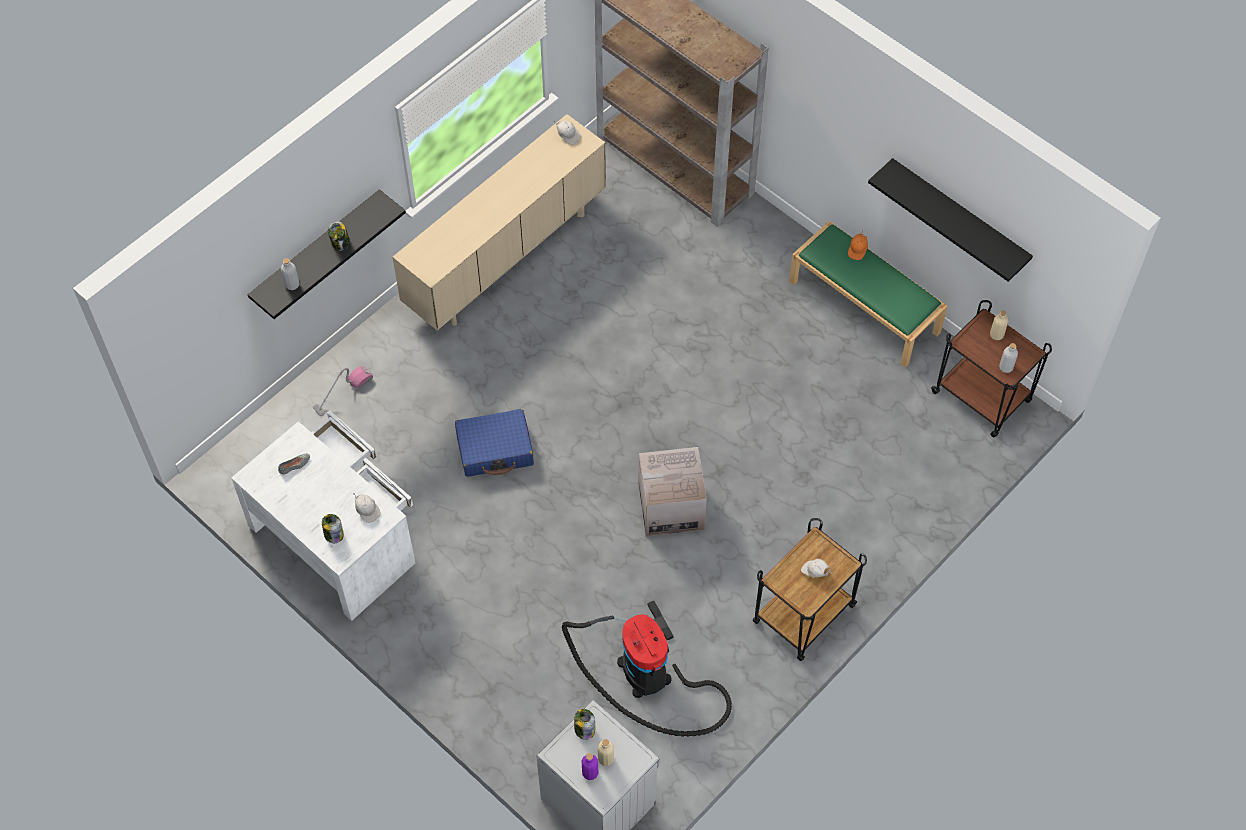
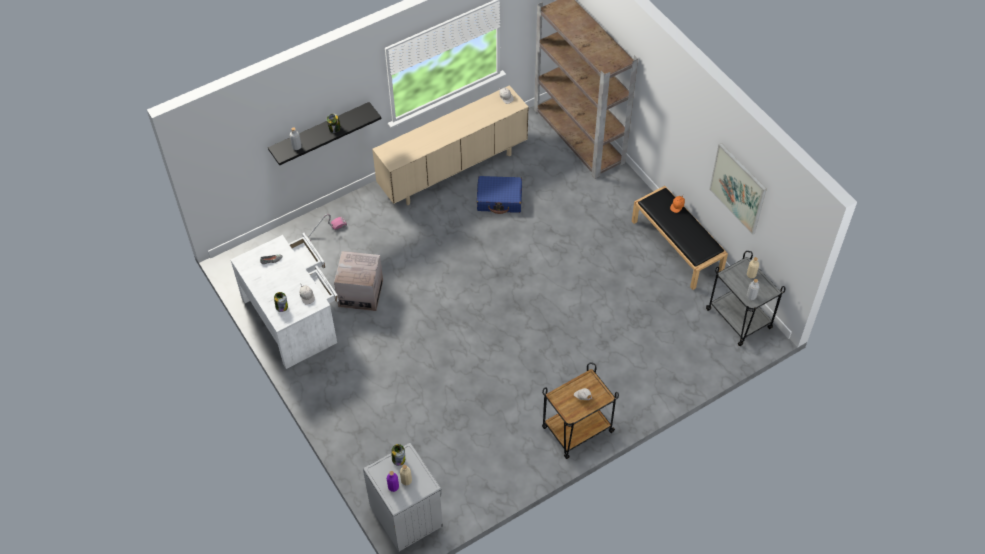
camera: 15 degrees right, 5 degrees down
blue suitcase [455,409,534,477] -> blue suitcase moved to [477,176,522,214]
vacuum cleaner [562,601,732,737] -> none
cardboard box [638,447,707,536] -> cardboard box moved to [334,251,383,311]
green bench [789,221,948,367] -> black bench [632,186,728,290]
black shelf [868,158,1033,282] -> picture [709,143,767,235]
brown cart [931,300,1052,437] -> grey cart [706,251,785,346]

